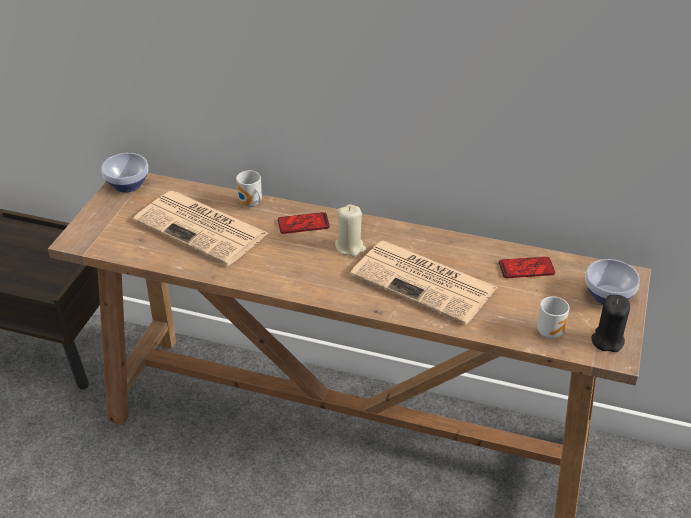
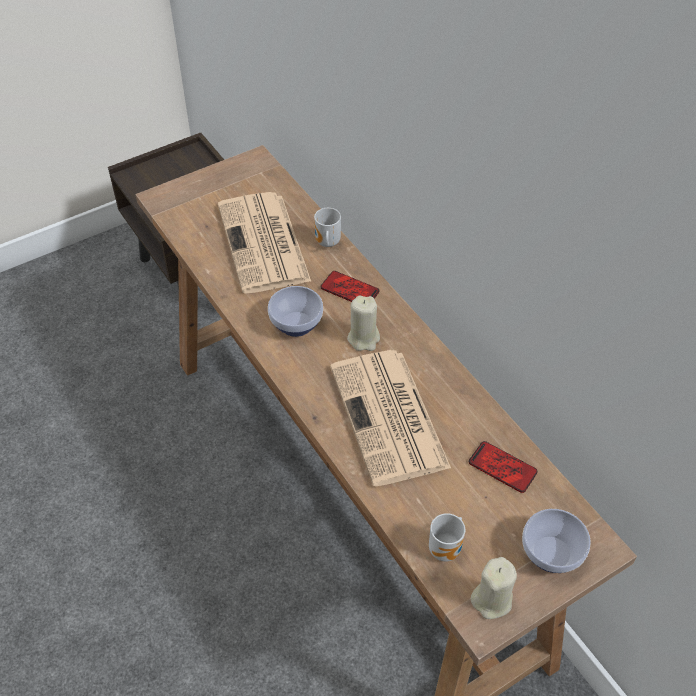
camera: 40 degrees right, 10 degrees up
bowl [101,153,148,193] -> bowl moved to [268,286,323,337]
black candle [592,295,630,352] -> beige candle [471,557,517,619]

